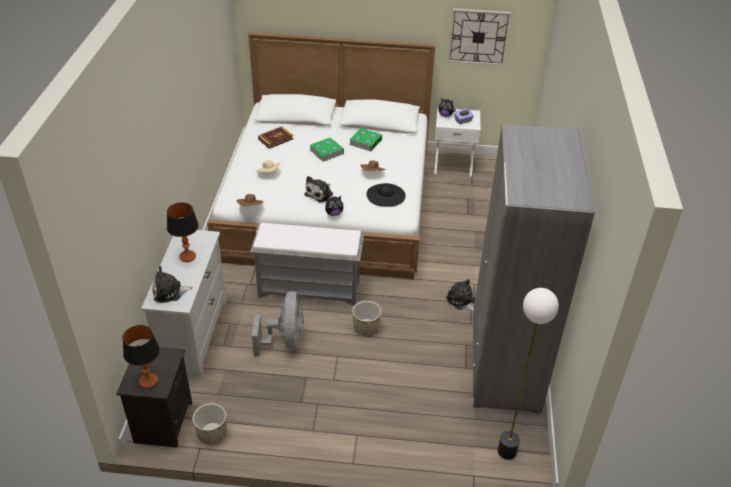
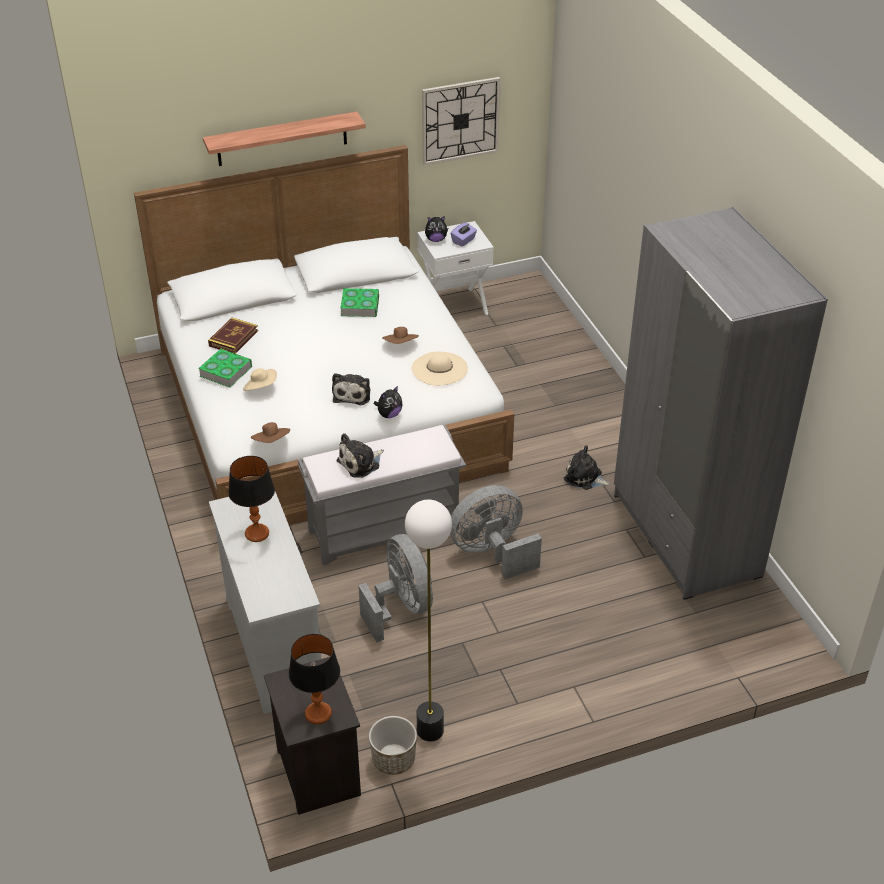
camera: 25 degrees left, 0 degrees up
plush toy [153,266,193,303] -> plush toy moved to [336,433,384,478]
book [310,137,344,162] -> book moved to [198,349,252,388]
planter [352,301,382,336] -> grey fan [450,485,542,579]
black hat [366,183,406,207] -> beige hat [412,352,468,386]
floor lamp [498,288,559,460] -> floor lamp moved to [405,500,452,741]
none -> shelf [203,112,366,166]

